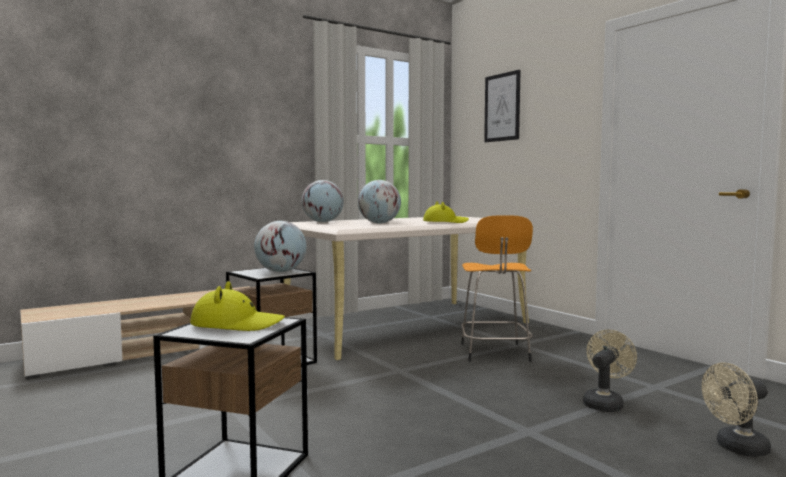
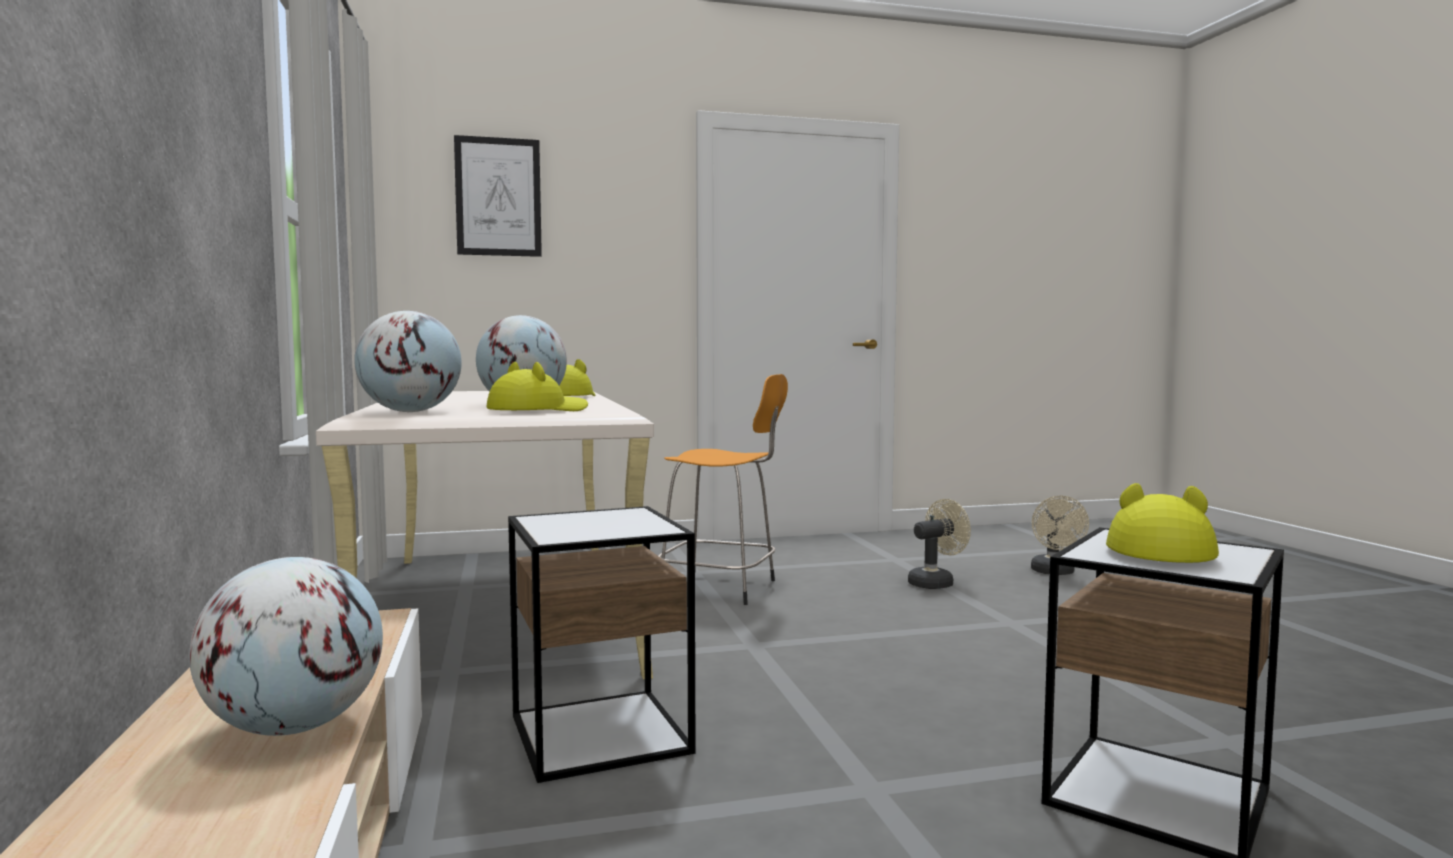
camera: 70 degrees left, 0 degrees up
globe [254,221,306,272] -> globe moved to [189,557,383,736]
beige fan [583,330,637,412] -> beige fan turned 90 degrees clockwise [908,499,971,589]
none -> yellow hat [486,362,588,411]

